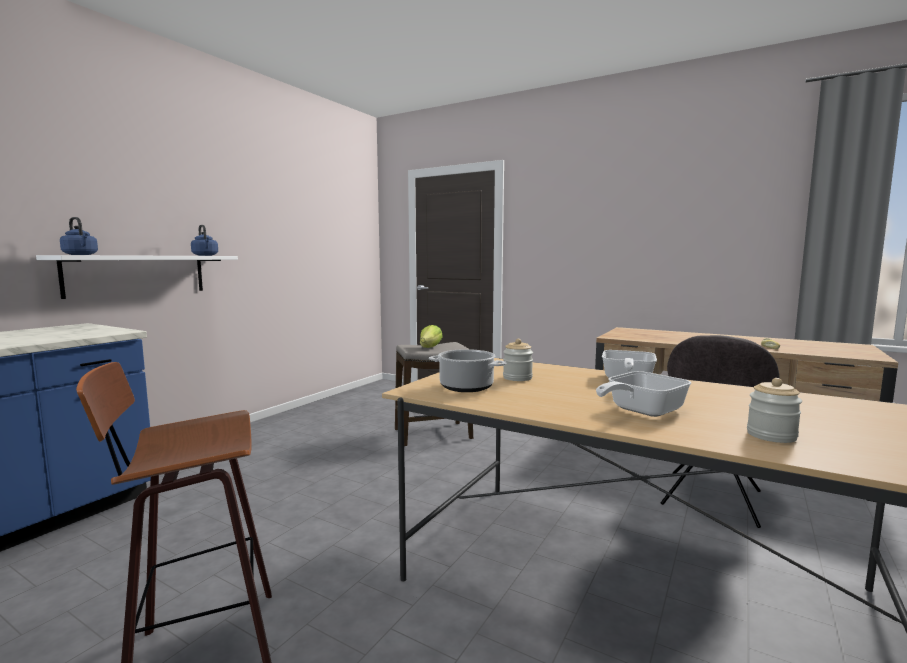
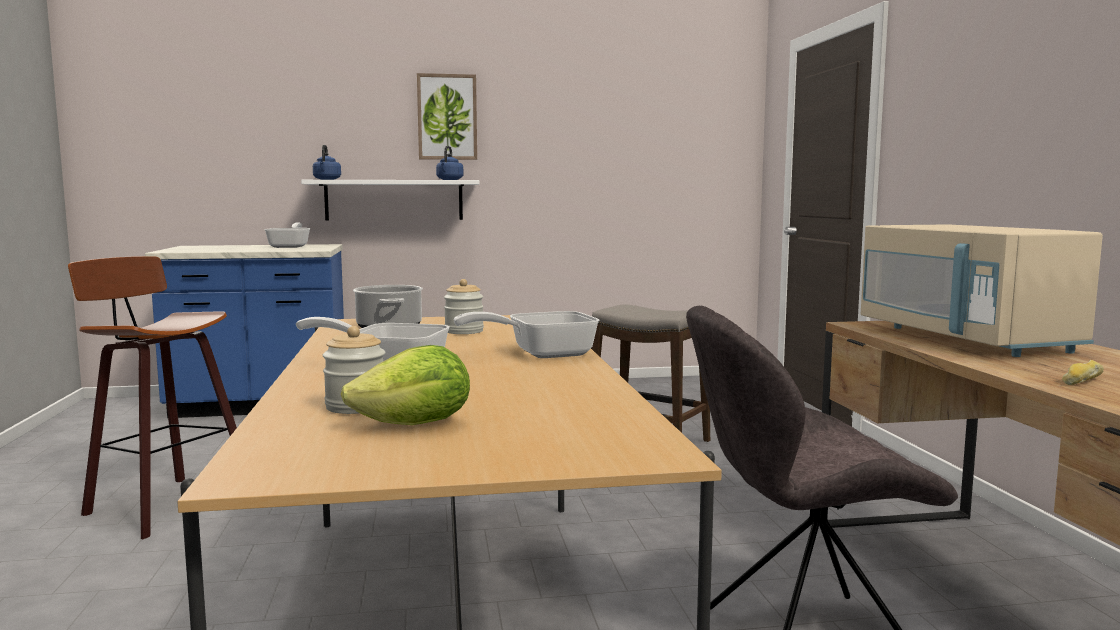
camera: 50 degrees right, 0 degrees up
lettuce [420,325,443,348] -> lettuce moved to [341,345,470,425]
none -> frying pan [264,223,310,248]
none -> picture [417,73,477,160]
none -> beige microwave [861,224,1103,357]

